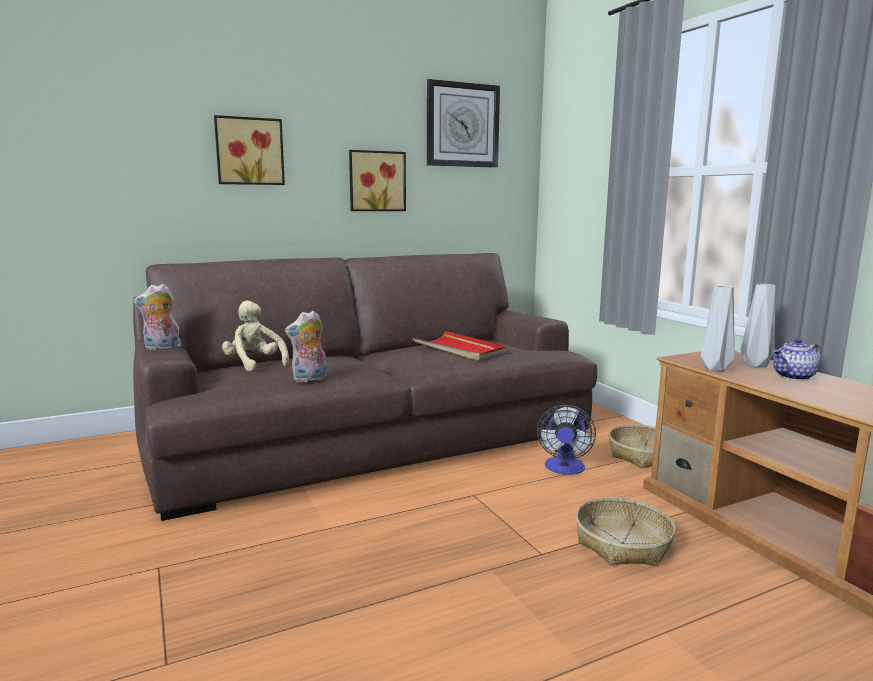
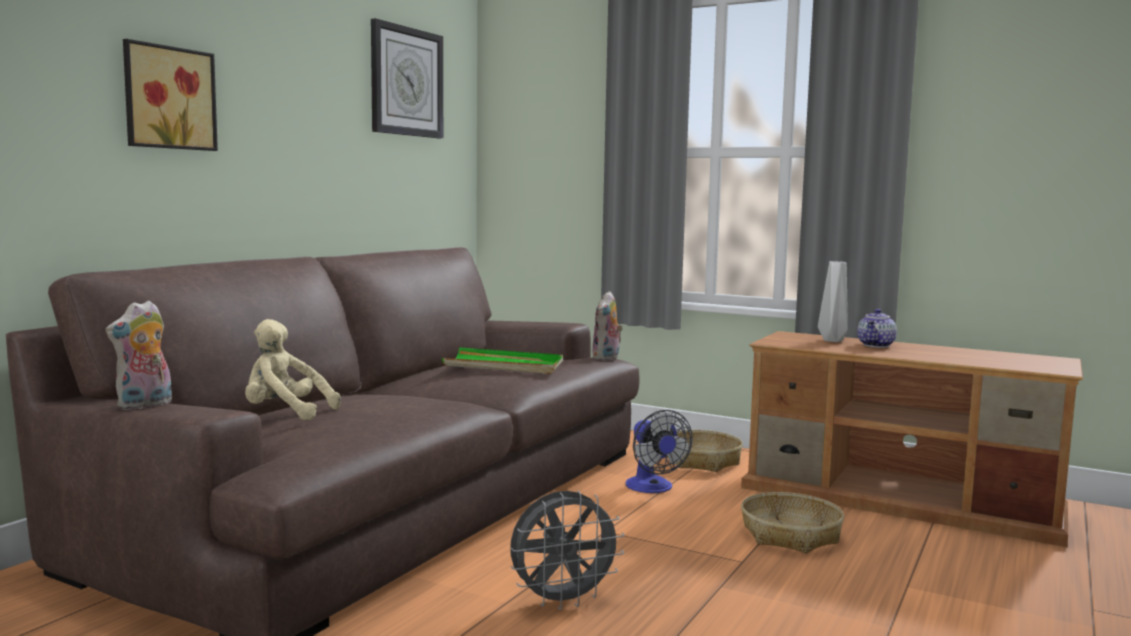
camera: 35 degrees left, 5 degrees down
plush toy [285,311,327,383] -> plush toy moved to [592,291,623,361]
picture [349,150,406,211] -> none
red tray [412,331,507,360] -> green tray [442,347,563,374]
grey vase [701,285,735,371] -> none
none -> grey fan [511,491,625,610]

